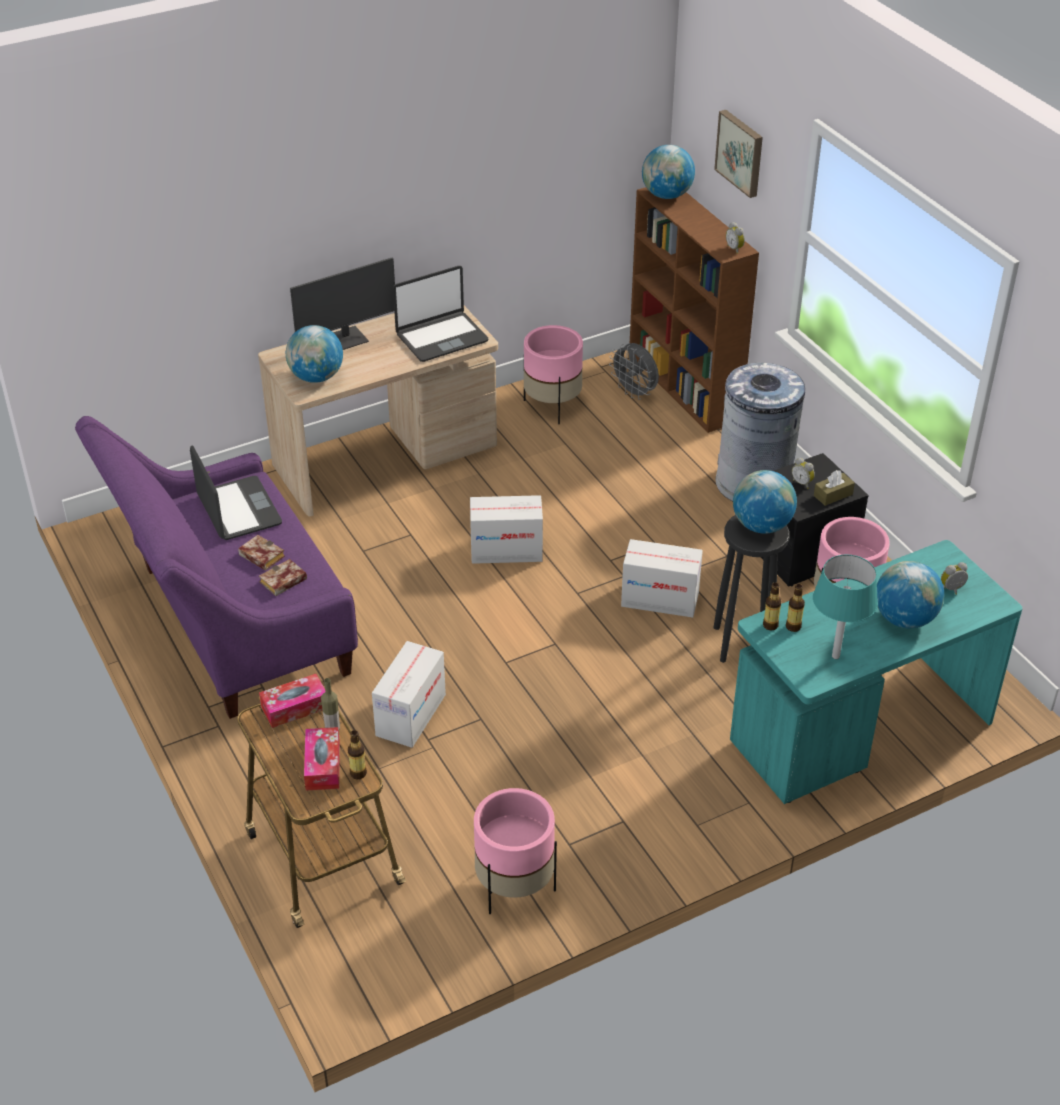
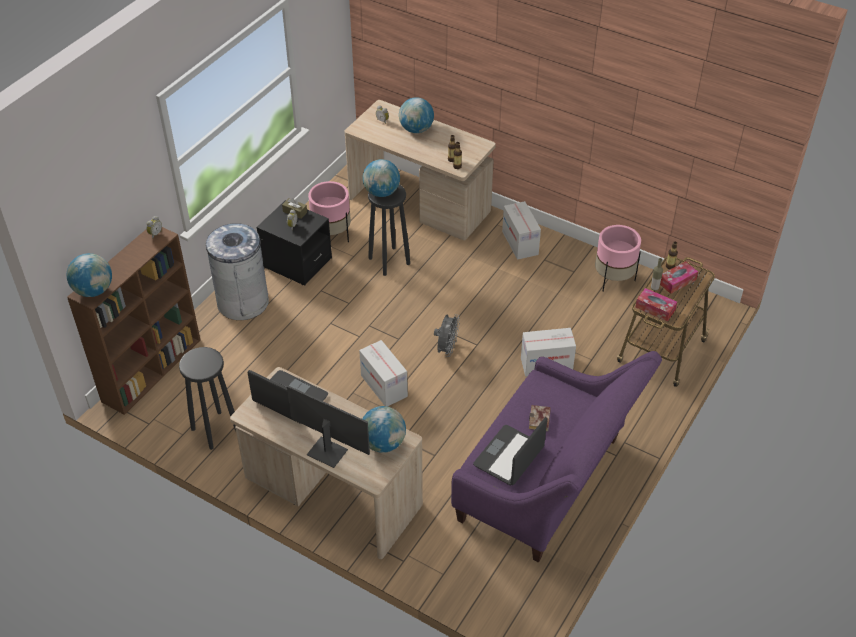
camera: 120 degrees left, 5 degrees up
book [259,559,307,596] -> none
pink planter [524,325,583,425] -> black stool [179,347,236,450]
grey fan [609,343,659,400] -> grey fan moved to [434,314,460,357]
cardboard box [621,539,703,618] -> cardboard box moved to [502,201,541,260]
picture [714,110,763,198] -> none
turquoise desk [730,540,1023,804] -> beige desk [345,100,496,241]
turquoise table lamp [813,554,878,659] -> none

